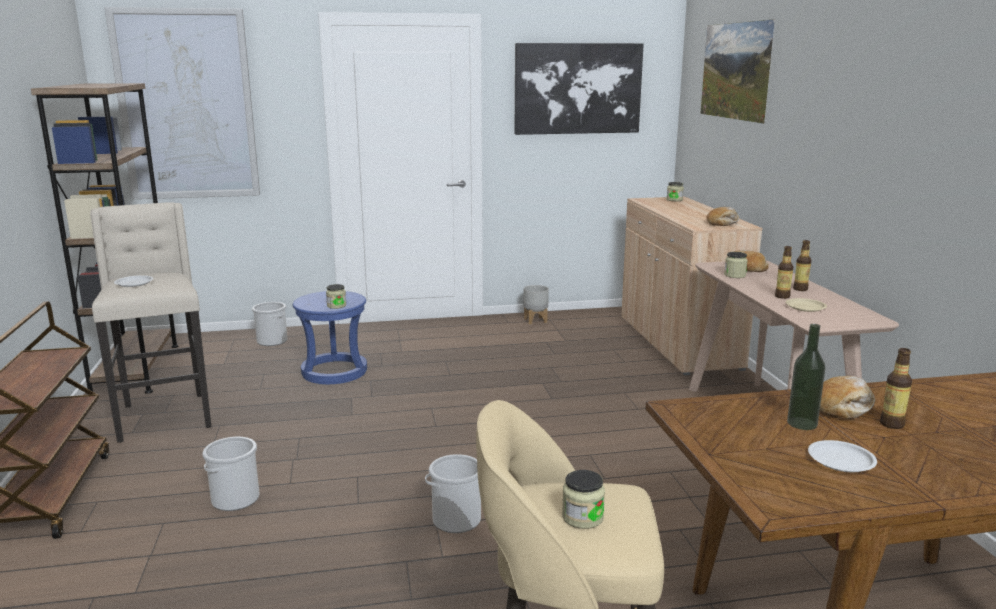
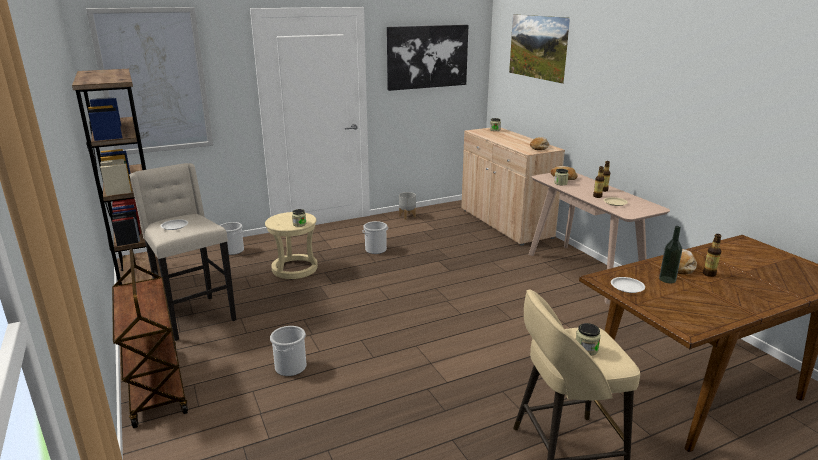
camera: 15 degrees left, 5 degrees up
blue stool [293,291,367,384] -> beige stool [265,212,318,279]
bucket [425,454,481,533] -> bucket moved to [362,221,388,254]
white plate [808,440,877,472] -> white plate moved to [611,277,645,293]

